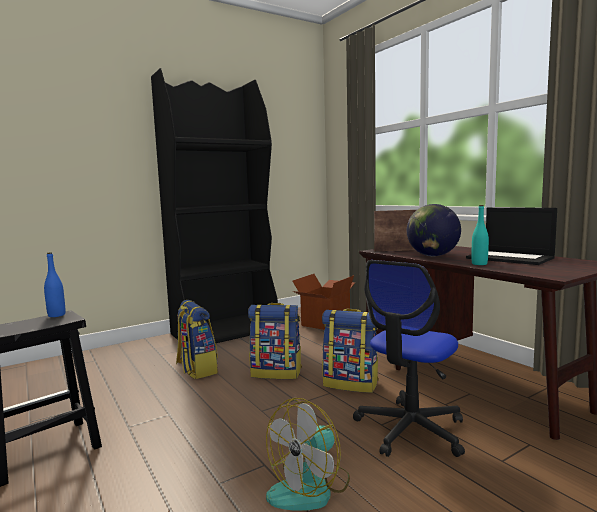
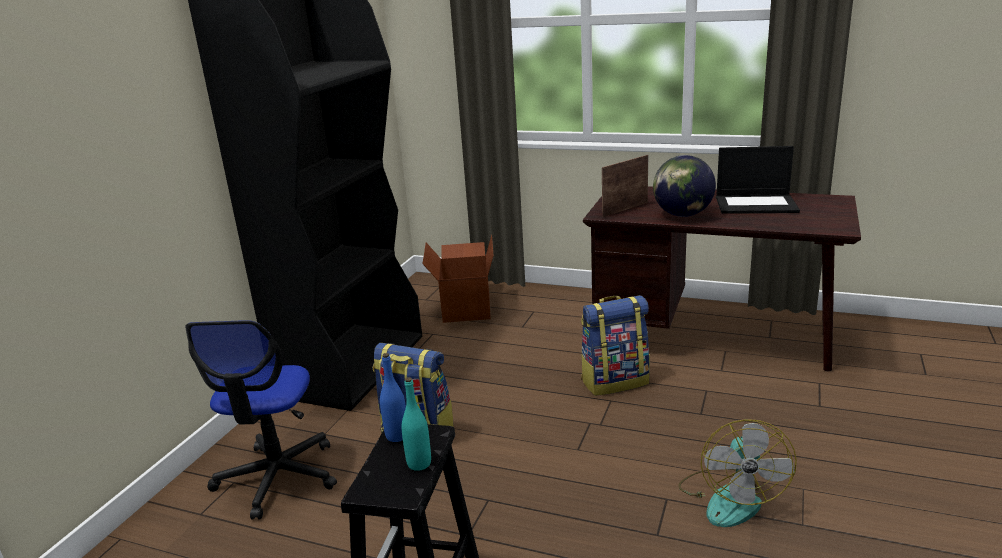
camera: 35 degrees left, 15 degrees up
backpack [248,303,302,379] -> none
office chair [353,260,465,457] -> office chair moved to [185,320,337,519]
turquoise bottle [472,205,489,265] -> turquoise bottle moved to [401,377,431,471]

